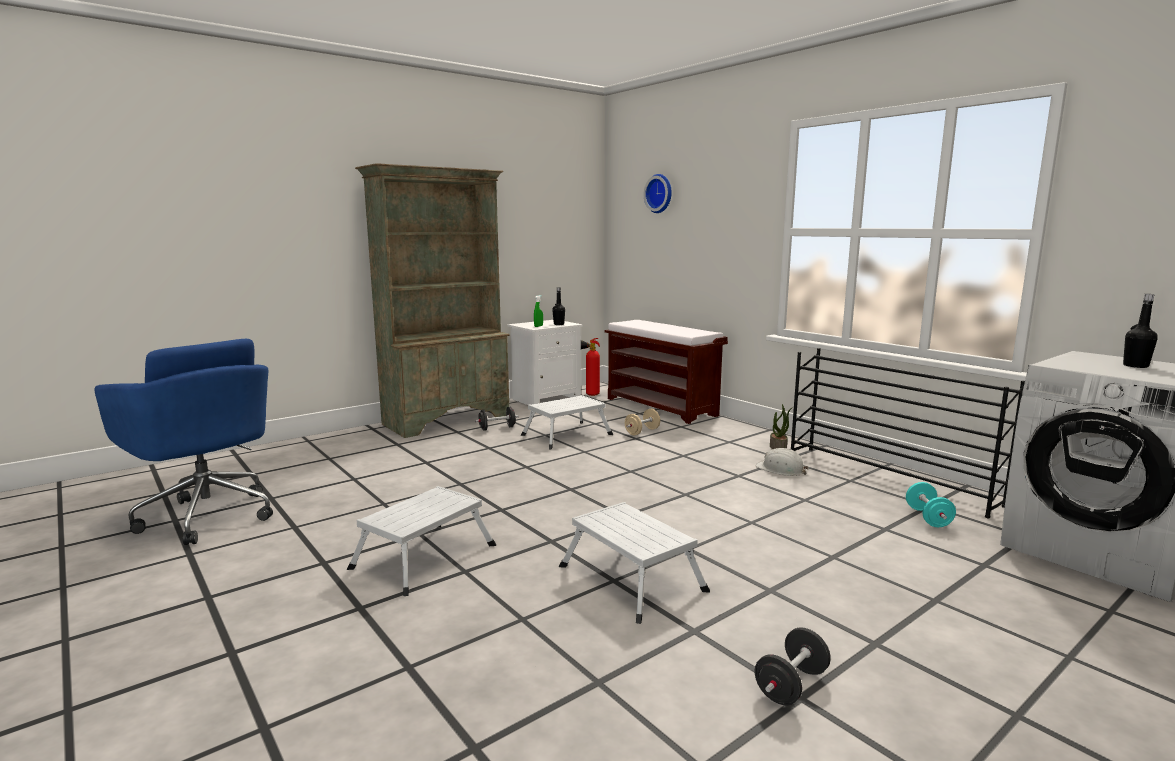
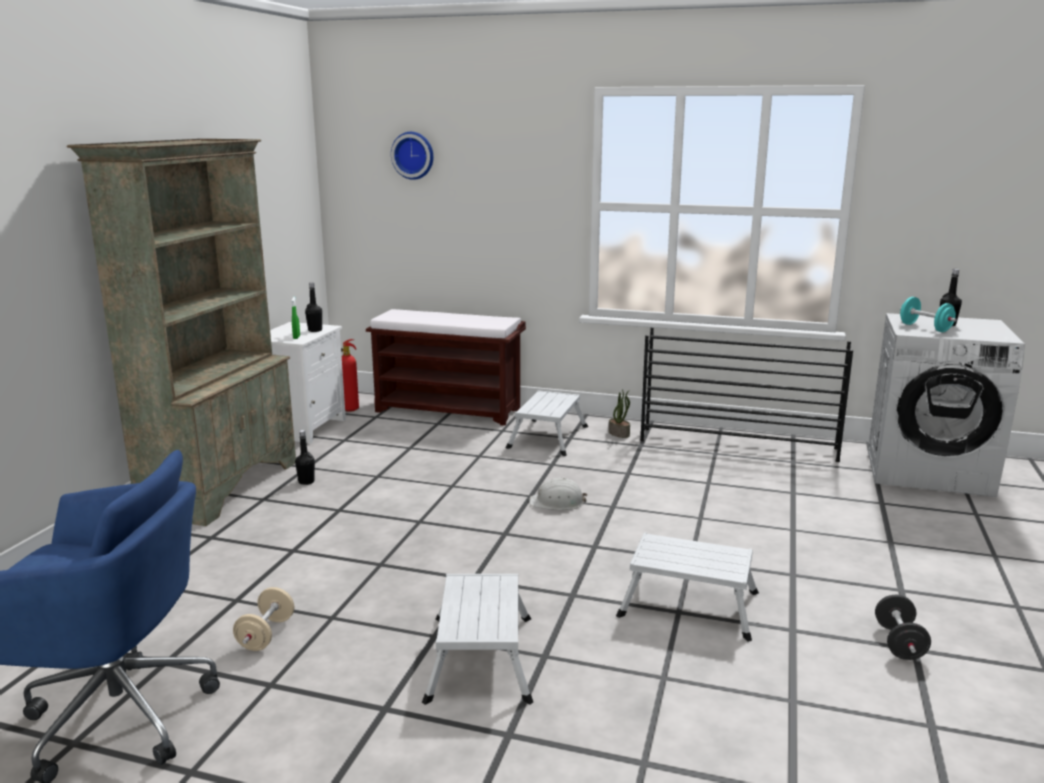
camera: 35 degrees left, 5 degrees up
black dumbbell [475,407,519,431] -> black bottle [295,430,315,485]
white step ladder [521,395,613,449] -> white step ladder moved to [506,390,588,456]
beige dumbbell [625,409,660,435] -> beige dumbbell moved to [233,587,294,651]
white hard hat [755,448,809,476] -> white hard hat moved to [529,478,587,510]
turquoise dumbbell [906,482,956,527] -> turquoise dumbbell moved to [900,297,957,332]

